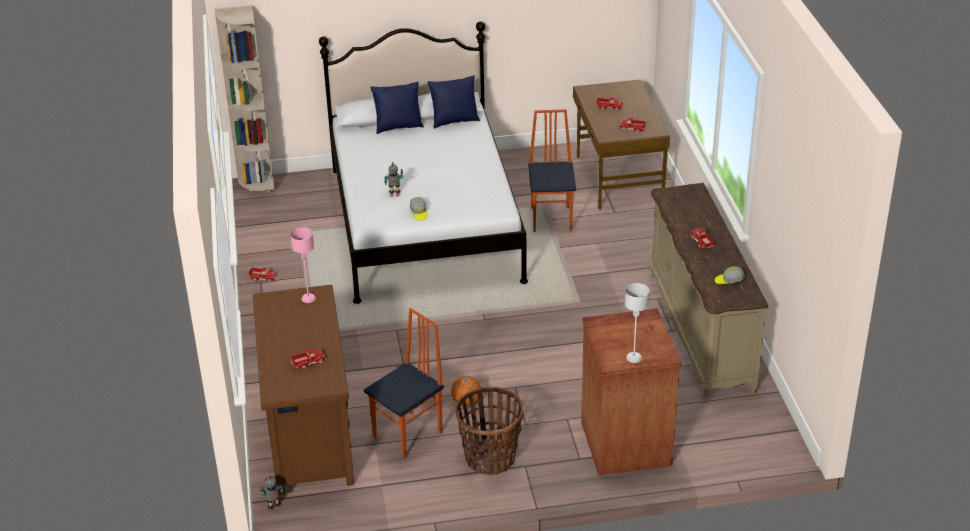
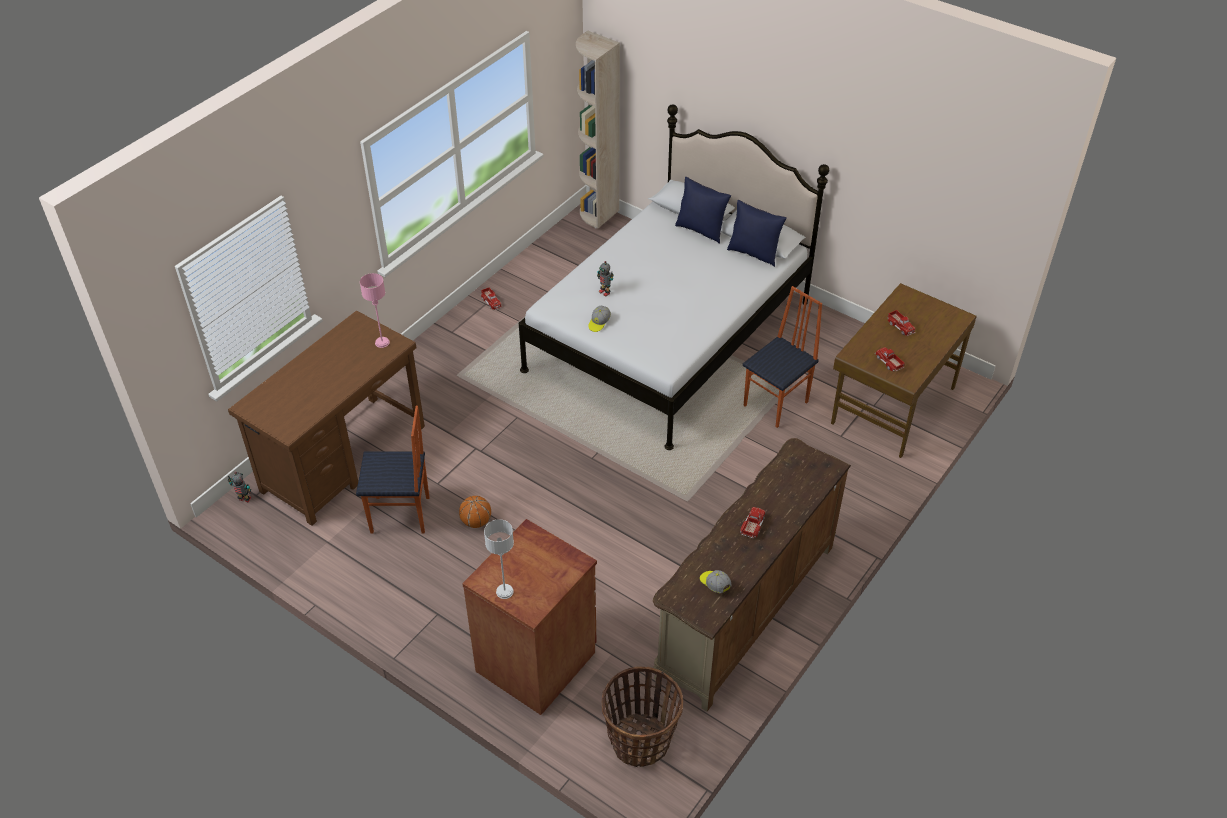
camera: 45 degrees right, 10 degrees up
toy truck [291,349,326,369] -> none
basket [456,387,524,475] -> basket moved to [602,667,683,767]

